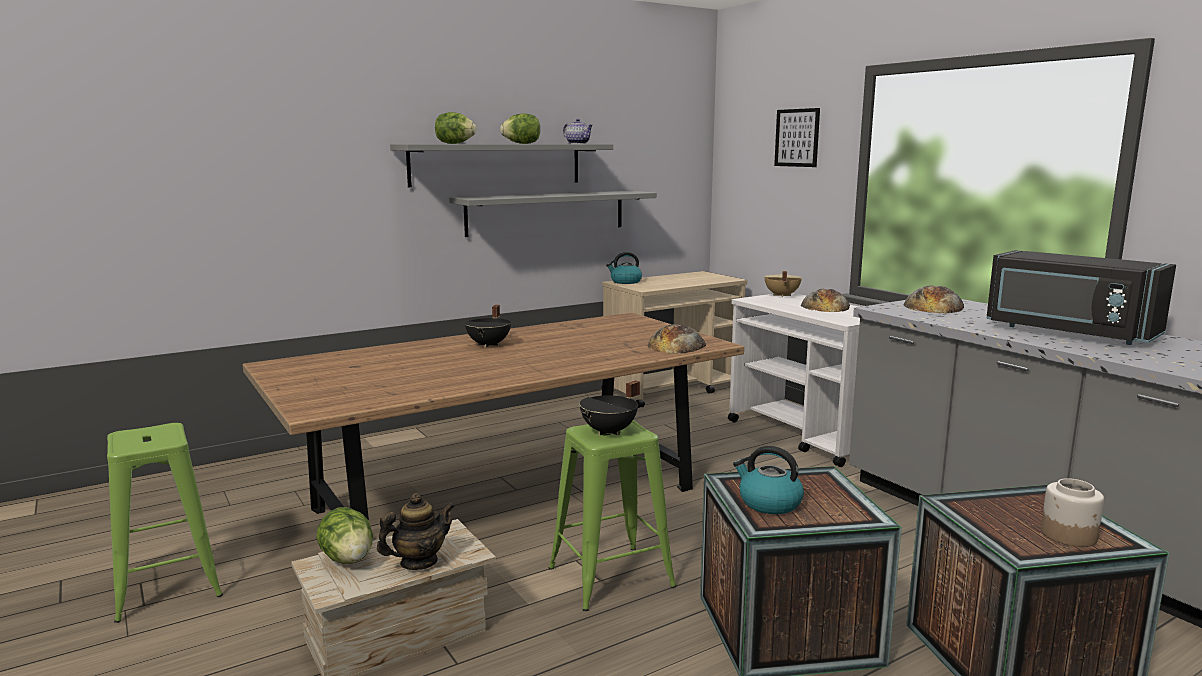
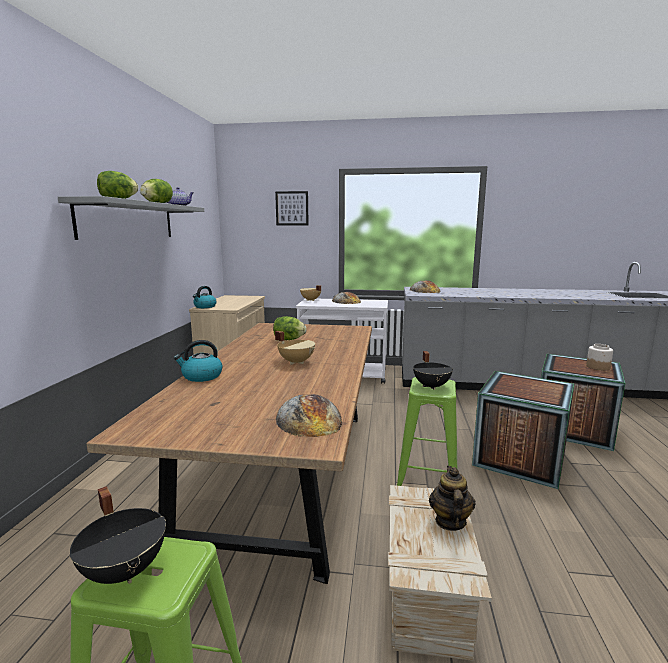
camera: 50 degrees left, 0 degrees up
lettuce [316,507,373,564] -> lettuce moved to [273,316,307,340]
grey shelf [449,191,657,237] -> none
black cooking pot [465,305,511,348] -> black cooking pot moved to [69,486,166,584]
bread [648,324,707,354] -> bread moved to [276,394,342,437]
kettle [733,446,804,514] -> kettle moved to [174,340,222,382]
black microwave [986,250,1176,345] -> none
none -> beige cooking pot [275,331,315,365]

